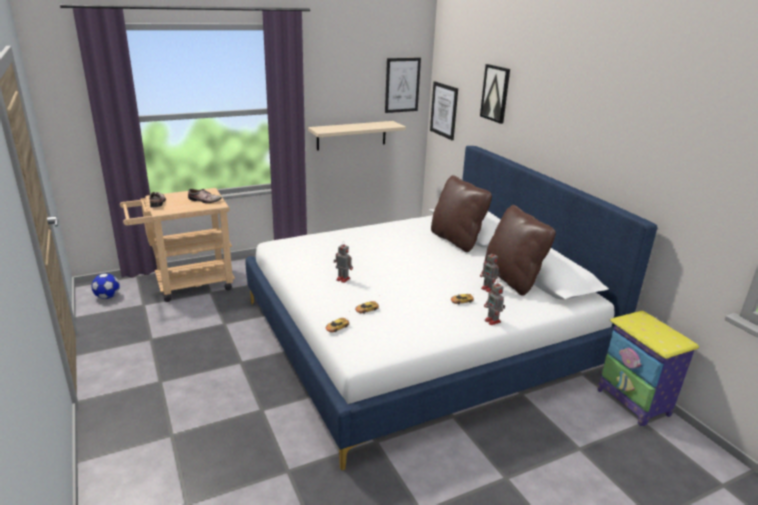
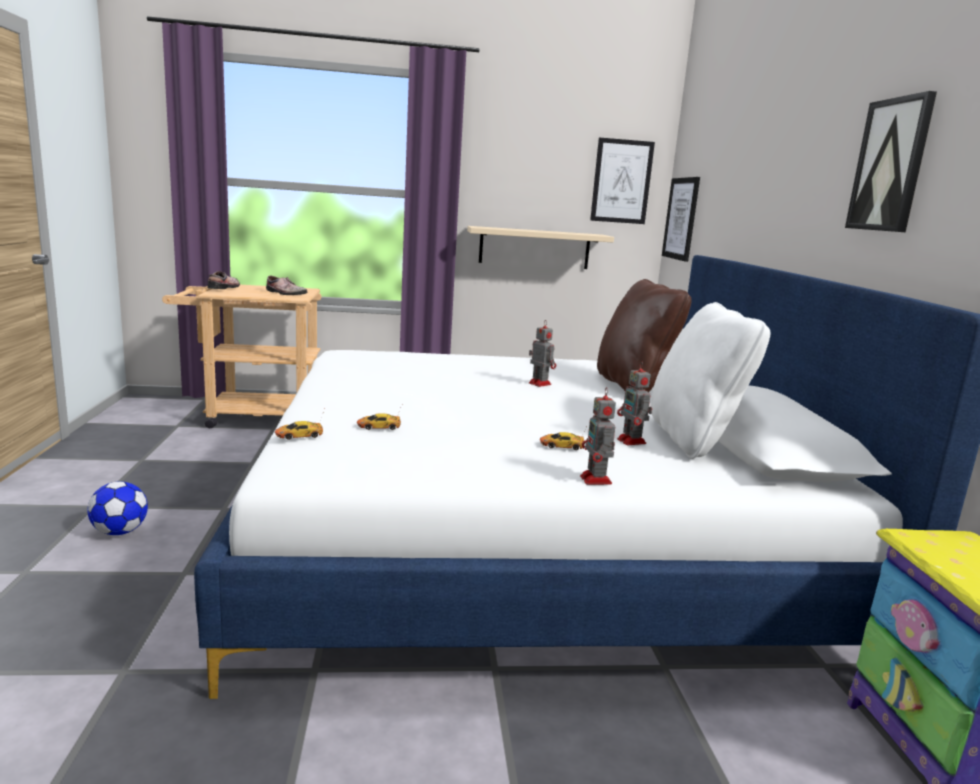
camera: 20 degrees right, 10 degrees down
football [91,273,120,299] -> football moved to [87,481,148,535]
toy robot [334,241,353,283] -> toy robot moved to [529,321,556,387]
picture [480,64,510,124] -> picture moved to [845,91,937,232]
brown pillow [484,205,556,296] -> white pillow [650,302,770,459]

